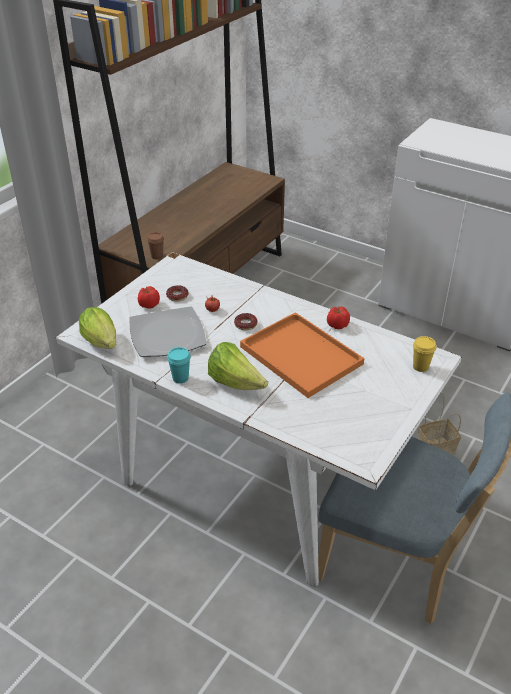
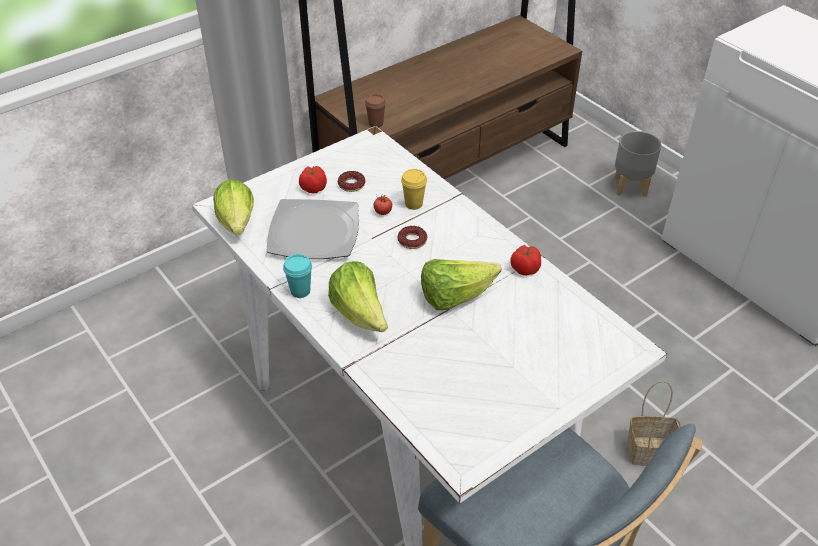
camera: 20 degrees right, 5 degrees up
orange tray [240,312,364,398] -> lettuce [421,259,501,310]
yellow cup [413,336,436,372] -> yellow cup moved to [401,169,427,210]
none -> grey planter [615,131,661,197]

